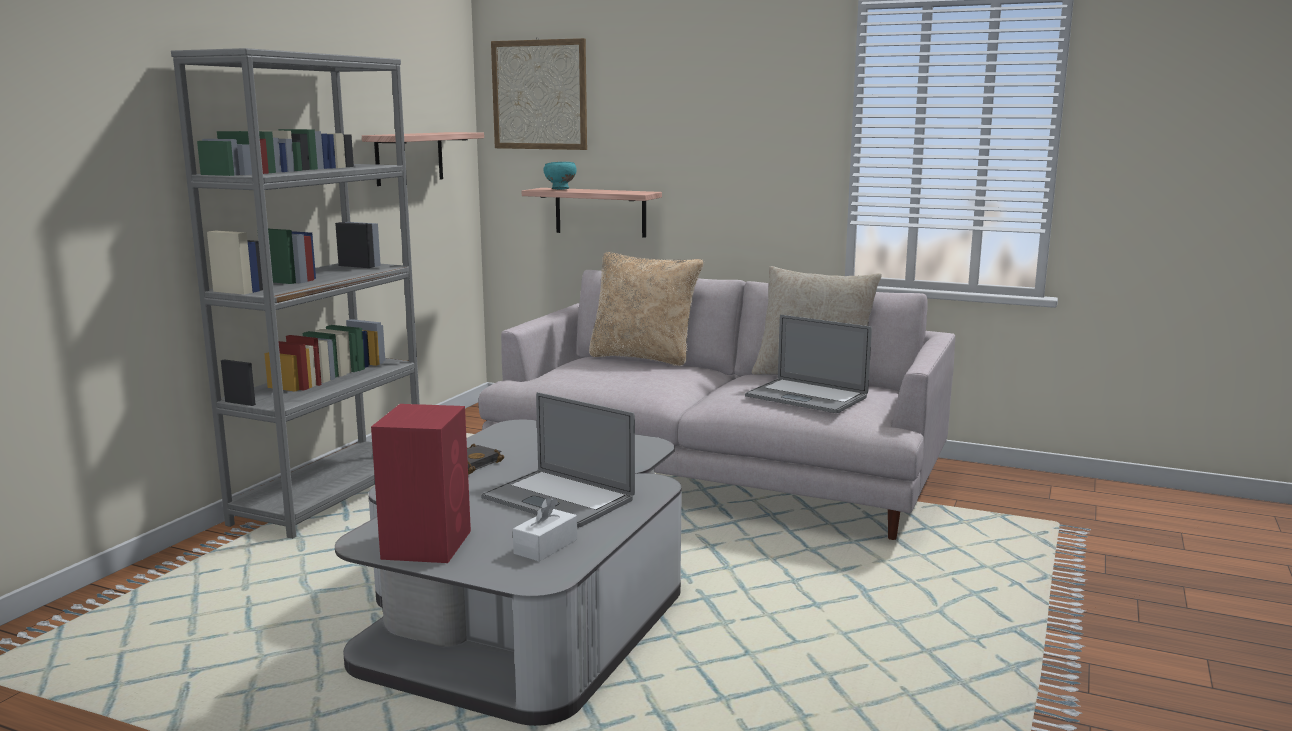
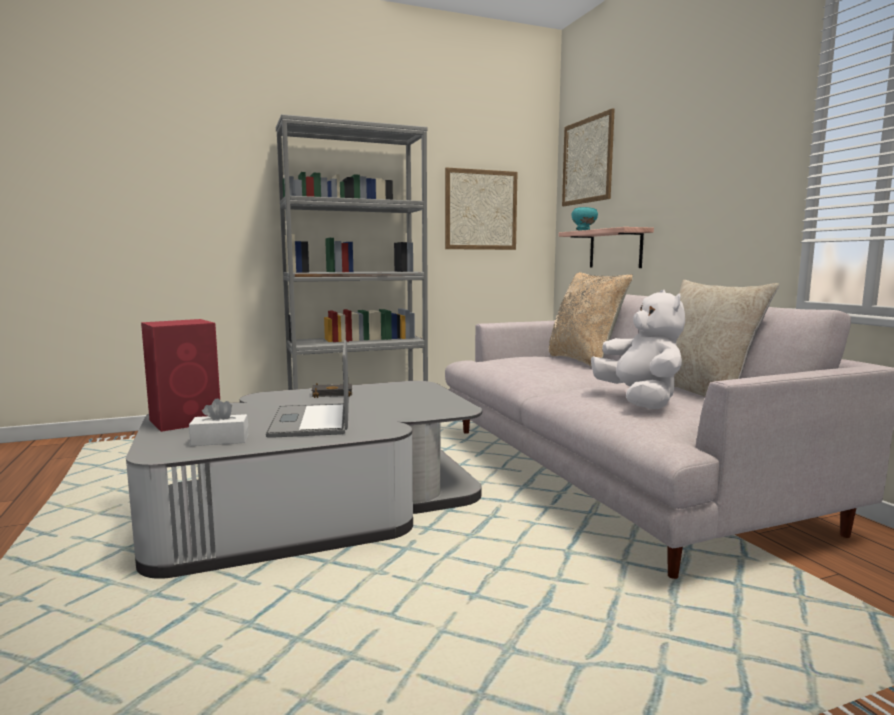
camera: 45 degrees right, 5 degrees down
shelf [362,132,484,186] -> picture [445,167,517,250]
laptop [745,315,872,413] -> white plush toy [591,290,685,409]

